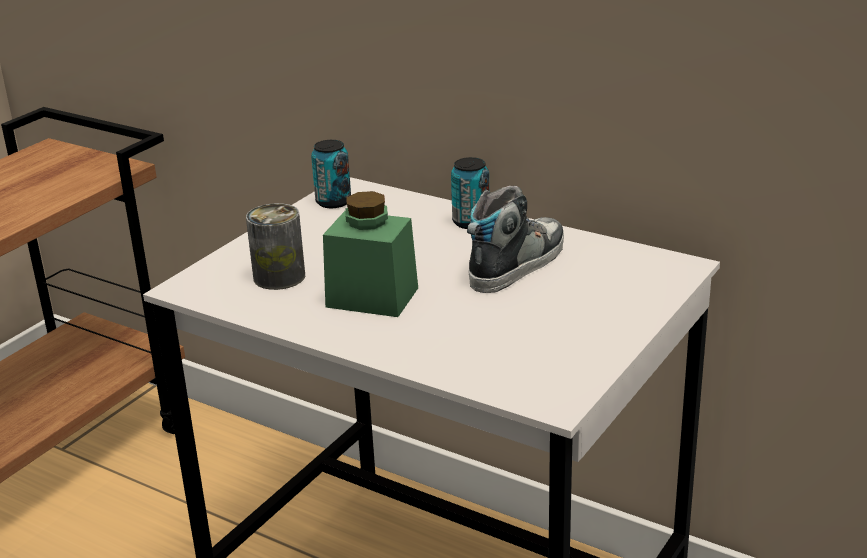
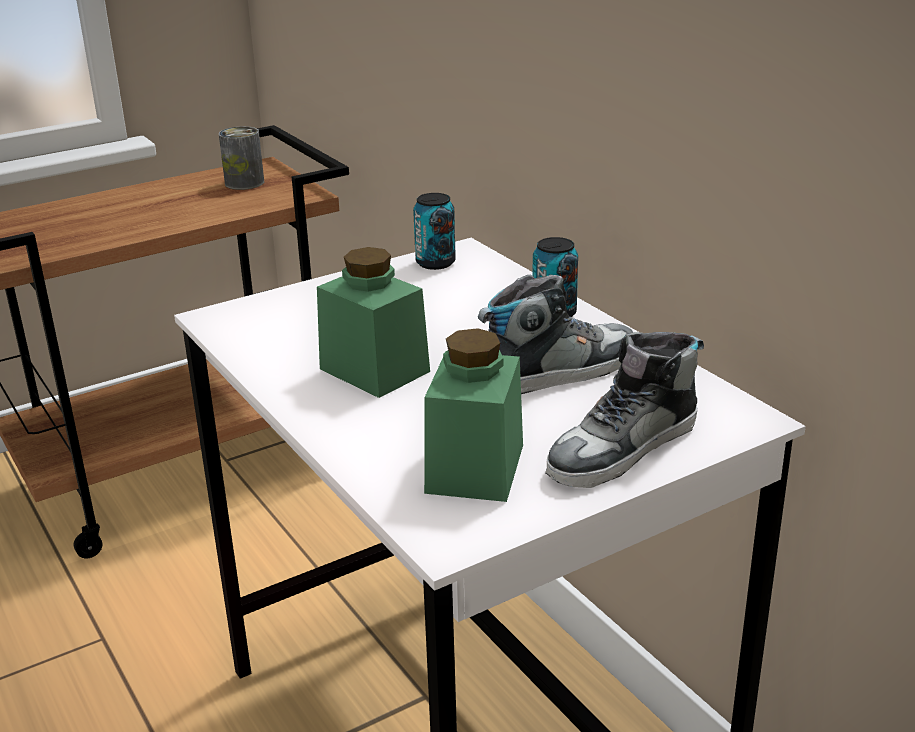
camera: 25 degrees right, 0 degrees up
can [246,203,305,290] -> can moved to [219,126,264,190]
none -> green jar [424,328,523,502]
none -> shoe [545,332,704,488]

